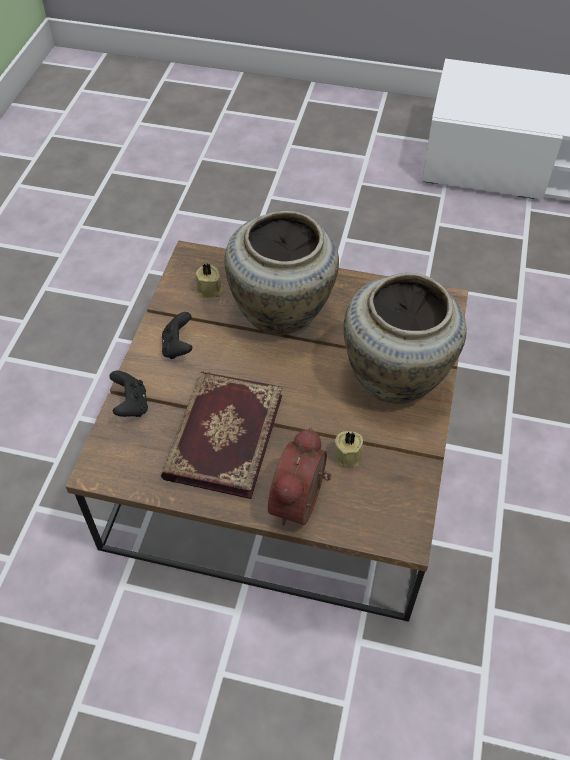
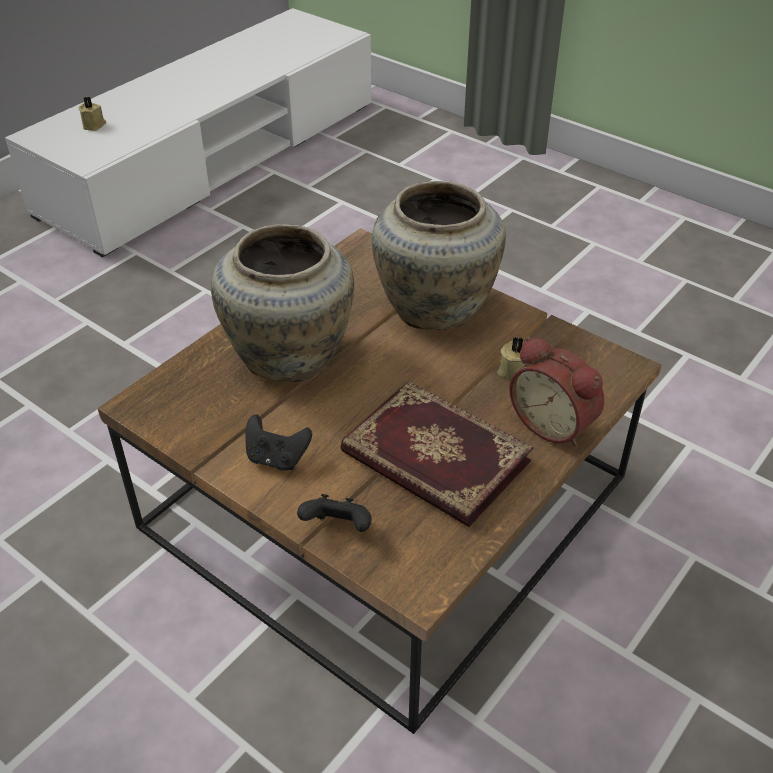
camera: 65 degrees left, 10 degrees down
beige candle [196,264,224,298] -> beige candle moved to [78,97,106,131]

